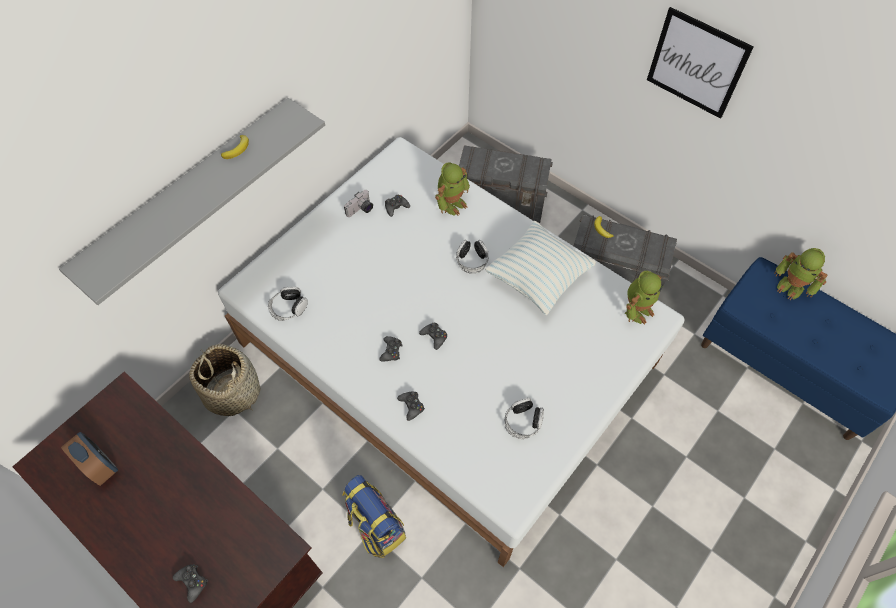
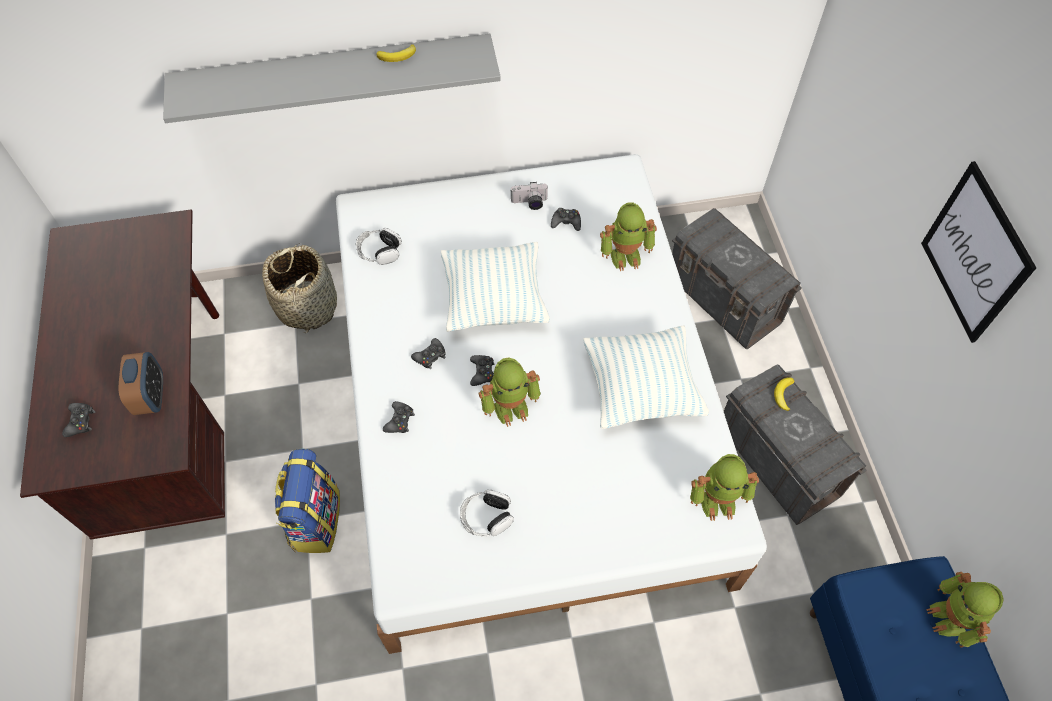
camera: 40 degrees right, 0 degrees up
alarm clock [61,432,118,486] -> alarm clock moved to [119,352,163,415]
headphones [456,240,489,274] -> none
none -> pillow [441,242,550,332]
none -> toy robot [478,357,541,427]

